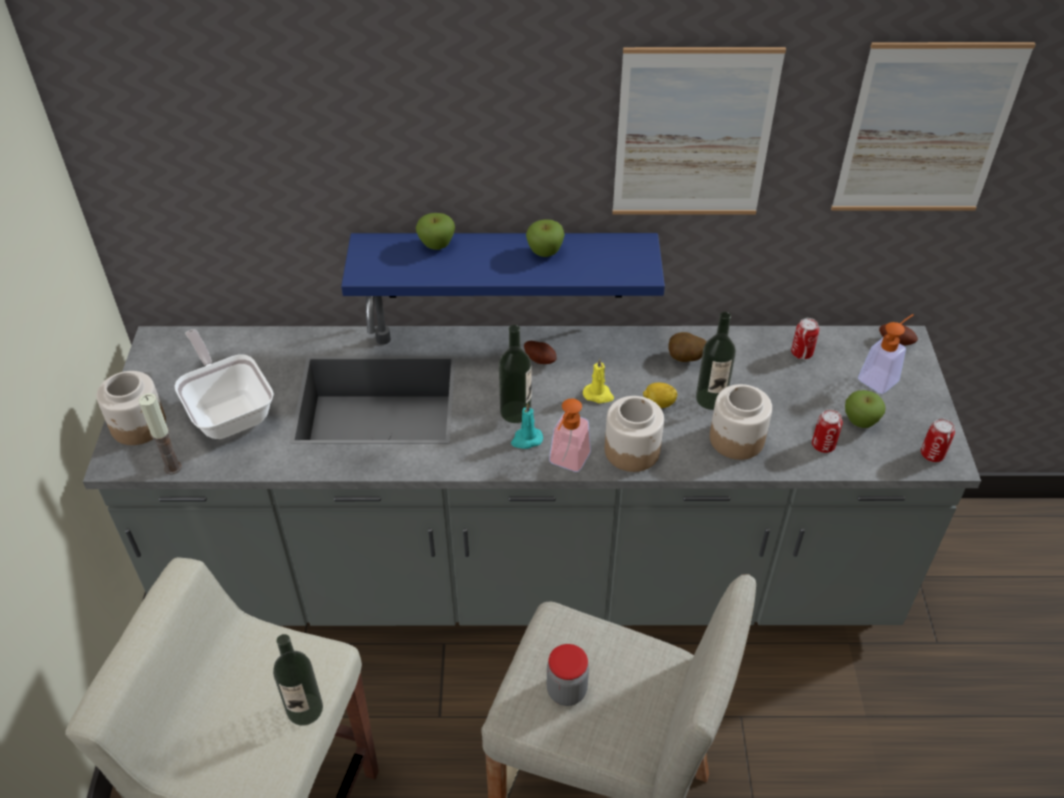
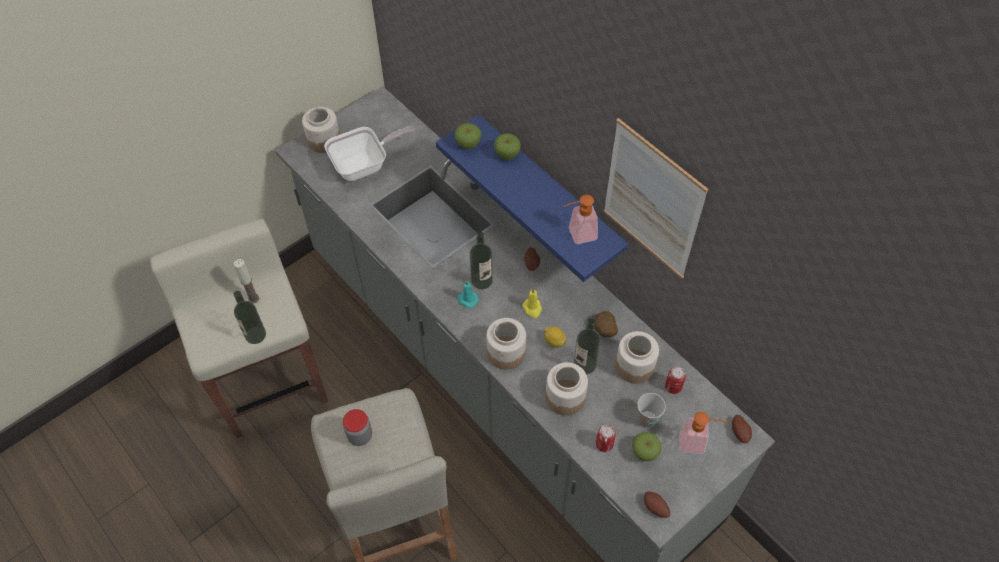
camera: 50 degrees right, 10 degrees up
candle [139,393,182,475] -> candle moved to [234,259,259,303]
frying pan [174,329,274,439] -> frying pan turned 45 degrees clockwise [324,126,416,181]
apple [526,219,565,257] -> apple moved to [454,123,481,150]
soap dispenser [549,398,591,472] -> soap dispenser moved to [563,195,598,244]
picture [831,42,1036,211] -> none
can [921,418,955,462] -> potato [644,492,670,518]
none -> jar [615,331,659,384]
none -> cup [637,393,666,428]

